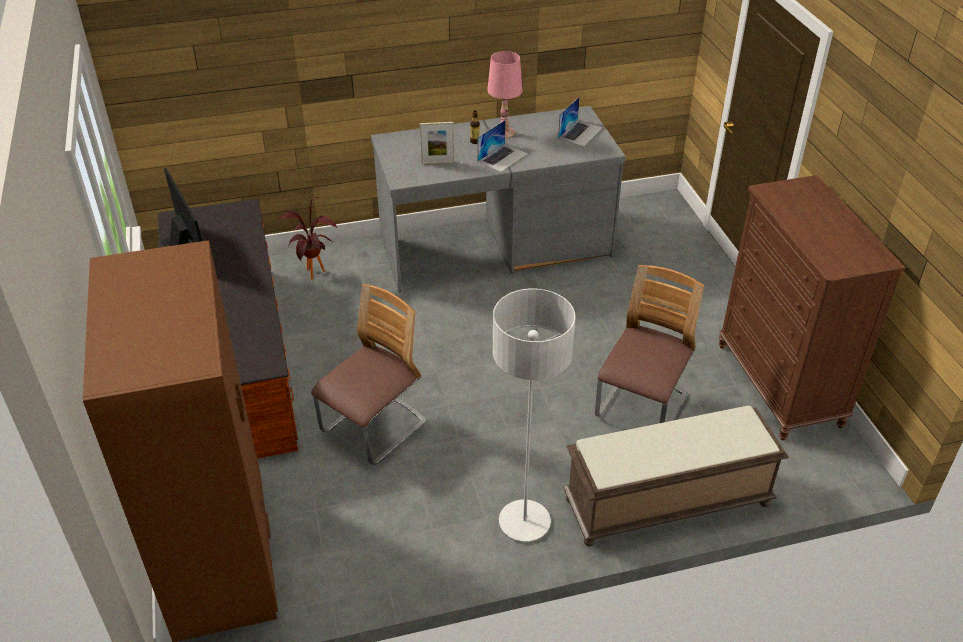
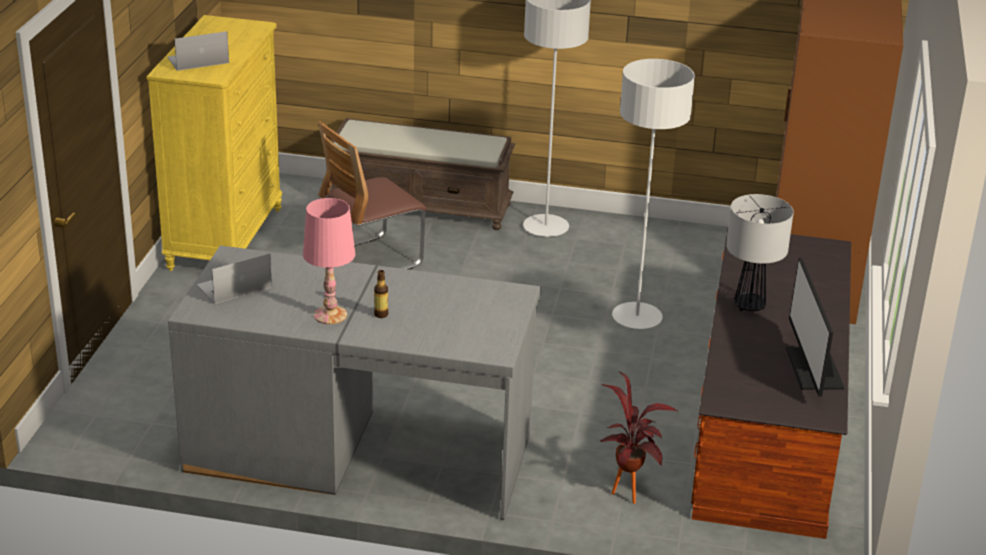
camera: 155 degrees left, 10 degrees down
chair [311,284,427,465] -> grey floor lamp [612,59,695,329]
picture frame [420,122,454,164] -> none
laptop [477,120,528,172] -> laptop moved to [168,31,229,71]
brown dresser [719,175,906,441] -> yellow dresser [147,15,282,271]
none -> table lamp [726,194,794,311]

